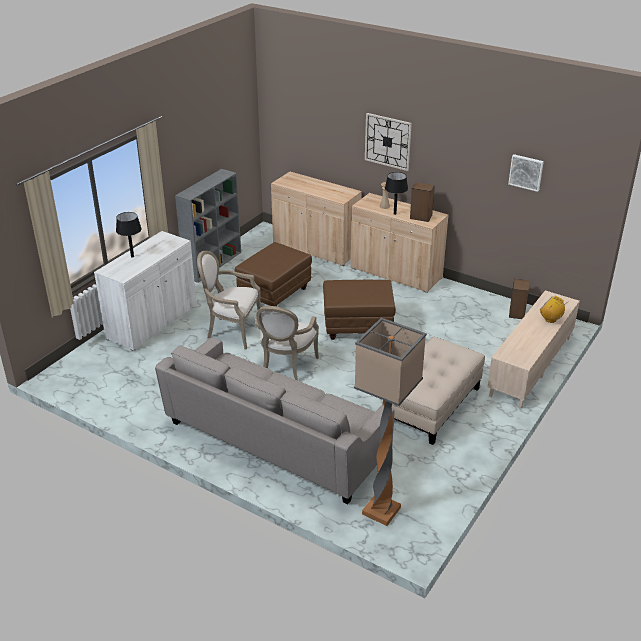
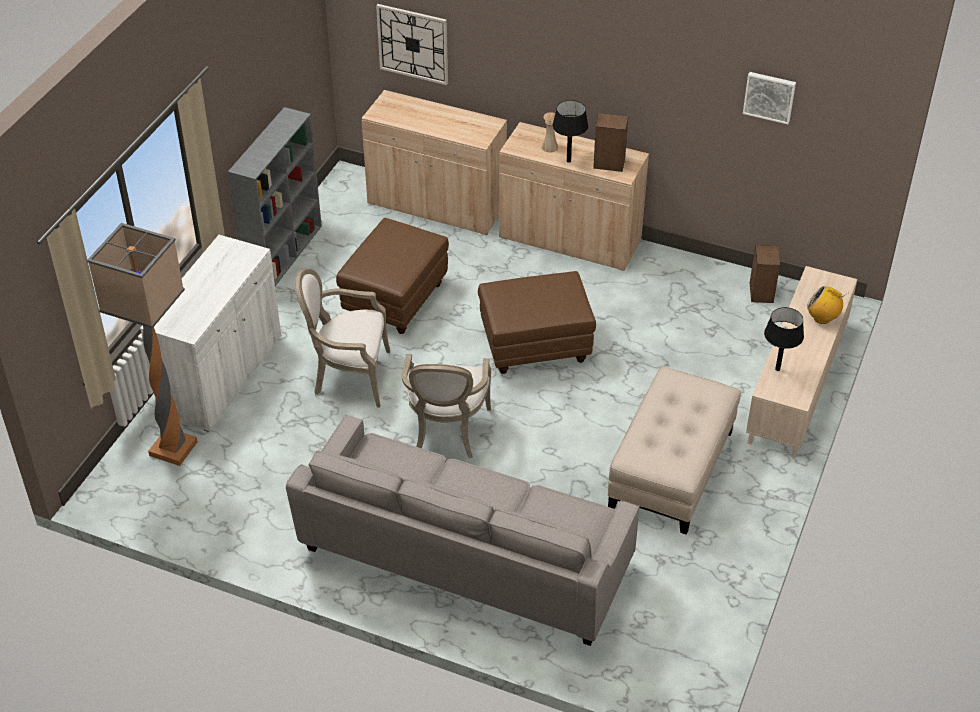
camera: 10 degrees left, 10 degrees up
black table lamp [116,212,142,258] -> black table lamp moved to [764,307,804,371]
floor lamp [354,318,427,526] -> floor lamp moved to [87,223,198,466]
wall clock [365,113,412,171] -> wall clock moved to [376,4,448,85]

